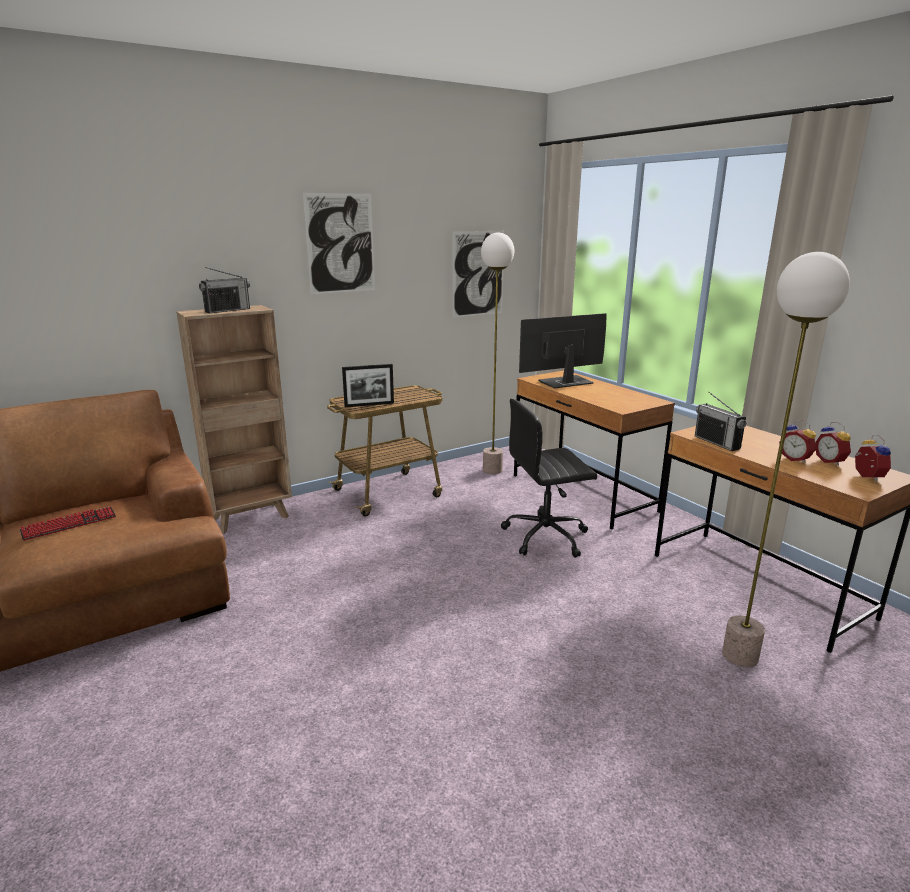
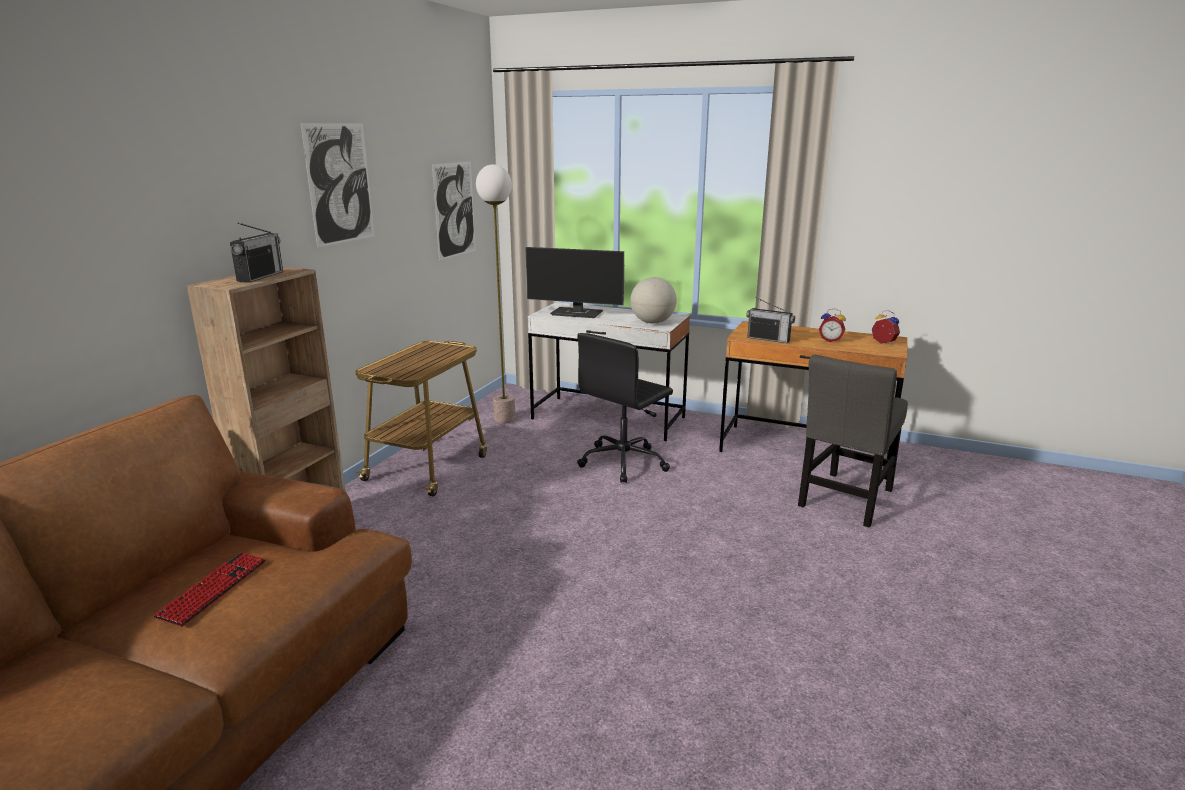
camera: 35 degrees left, 0 degrees up
picture frame [342,364,394,407] -> none
brown desk [514,371,675,529] -> white desk [528,302,690,441]
monitor [519,313,607,389] -> monitor turned 105 degrees counterclockwise [525,247,624,318]
floor lamp [722,252,850,667] -> grey chair [798,355,908,527]
alarm clock [815,422,851,466] -> none
none -> globe [630,277,677,324]

